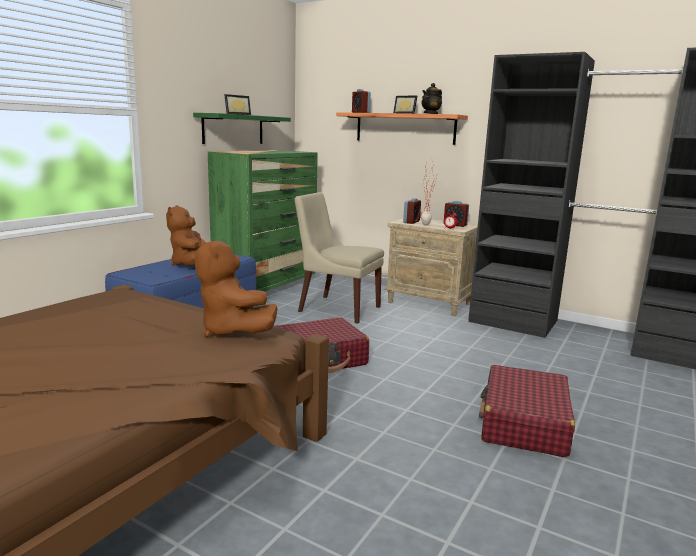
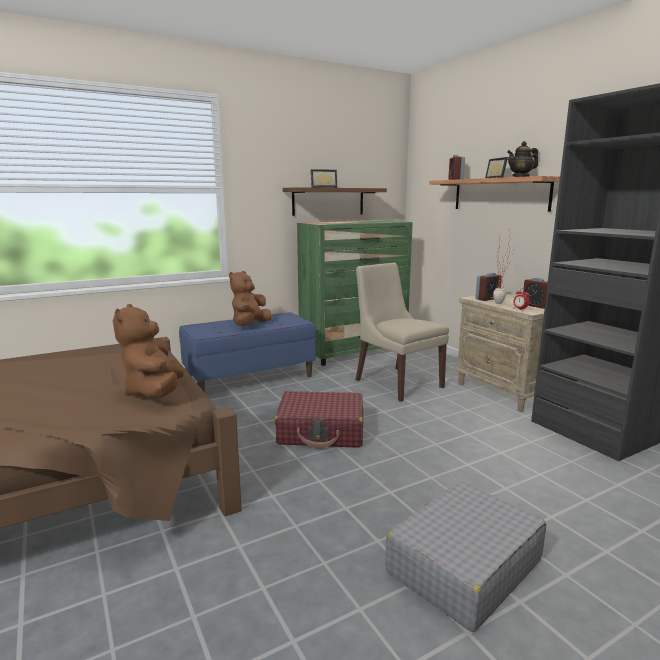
camera: 30 degrees right, 0 degrees up
green shelf [193,113,291,144] -> brown shelf [283,187,387,216]
red suitcase [479,365,575,458] -> grey suitcase [385,482,546,632]

